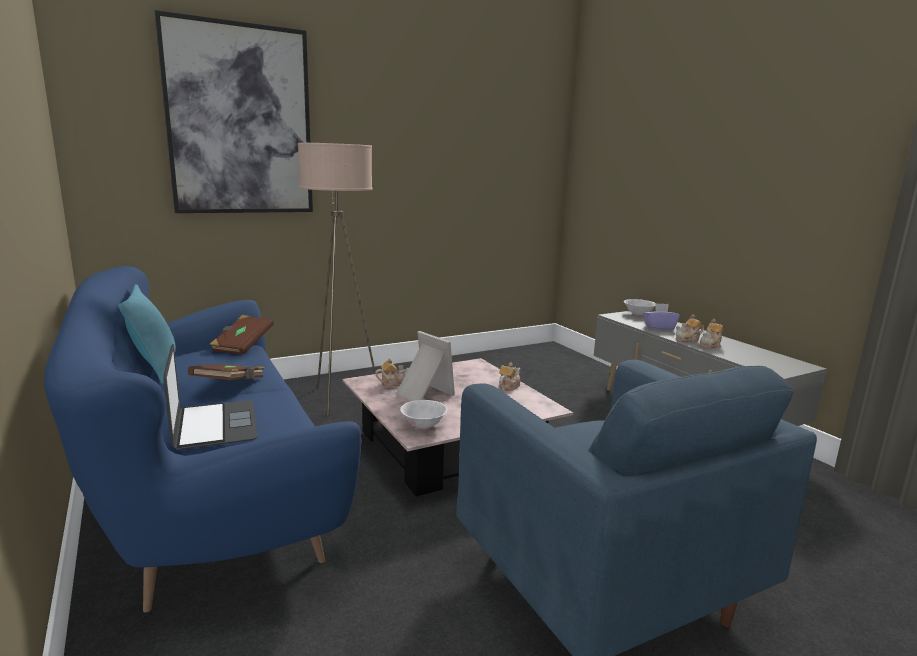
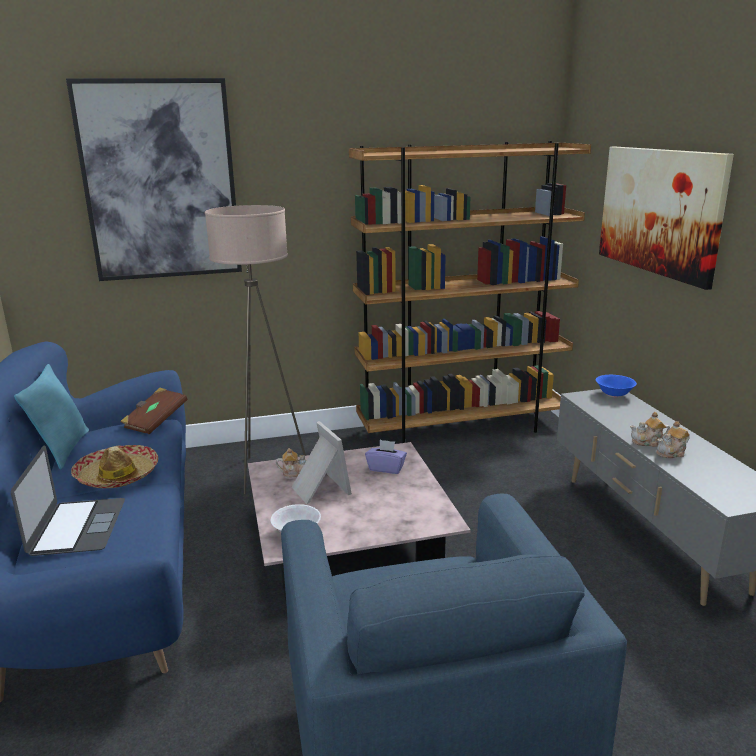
camera: 15 degrees right, 5 degrees up
brown book [188,364,265,380] -> hat [71,445,158,488]
teapot [499,363,520,391] -> none
white bowl [624,299,655,316] -> blue bowl [596,375,637,398]
purple tissue box [644,303,680,330] -> purple tissue box moved to [365,440,407,474]
none -> brown bookcase [349,141,591,443]
none -> picture [599,147,734,290]

